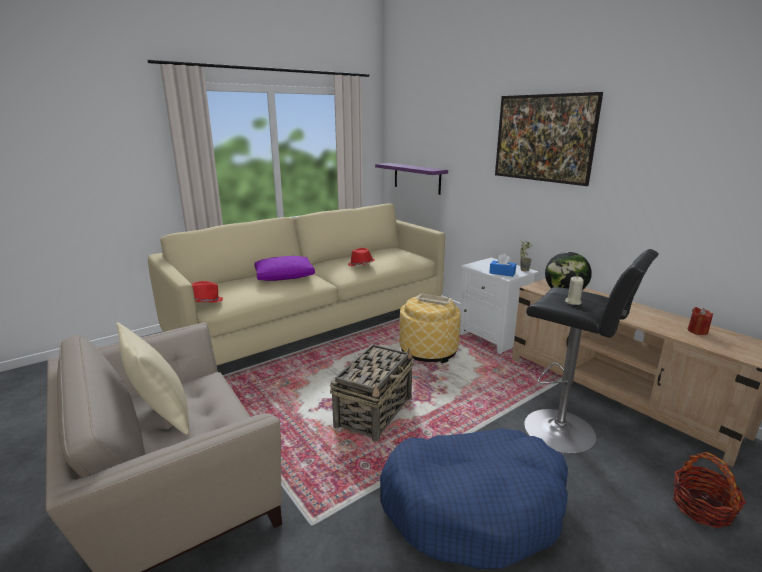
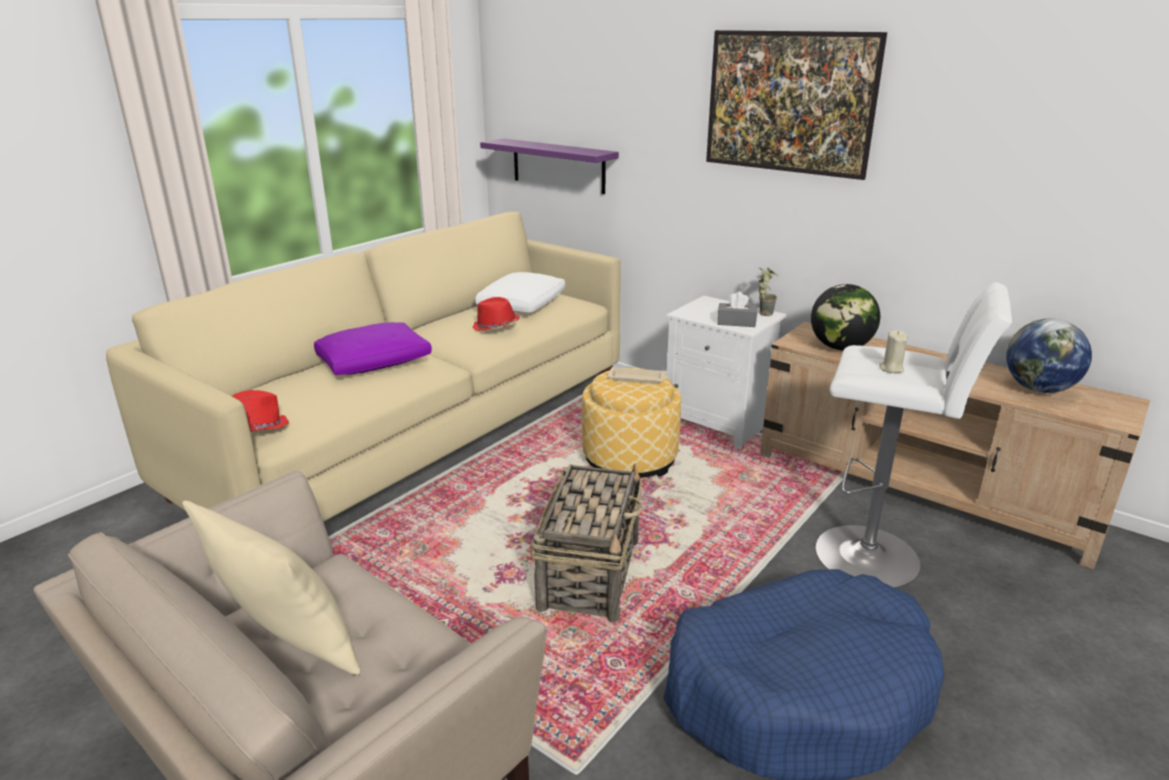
camera: 15 degrees left, 5 degrees up
blue tissue box [489,254,516,277] -> grey tissue box [718,292,757,327]
black stool [524,249,659,454] -> white stool [816,282,1012,588]
basket [673,452,746,528] -> none
red candle [688,307,713,335] -> globe [1006,318,1092,393]
none -> white pillow [475,272,565,313]

